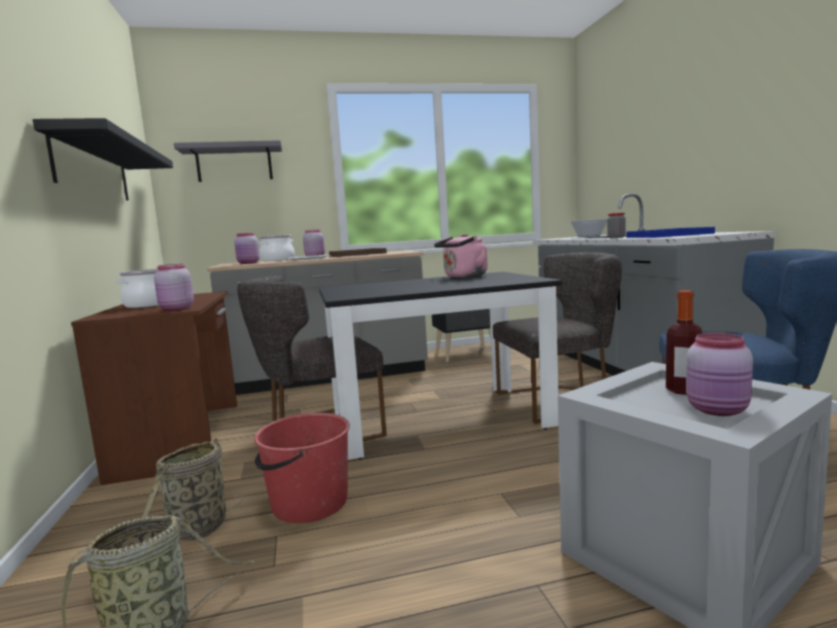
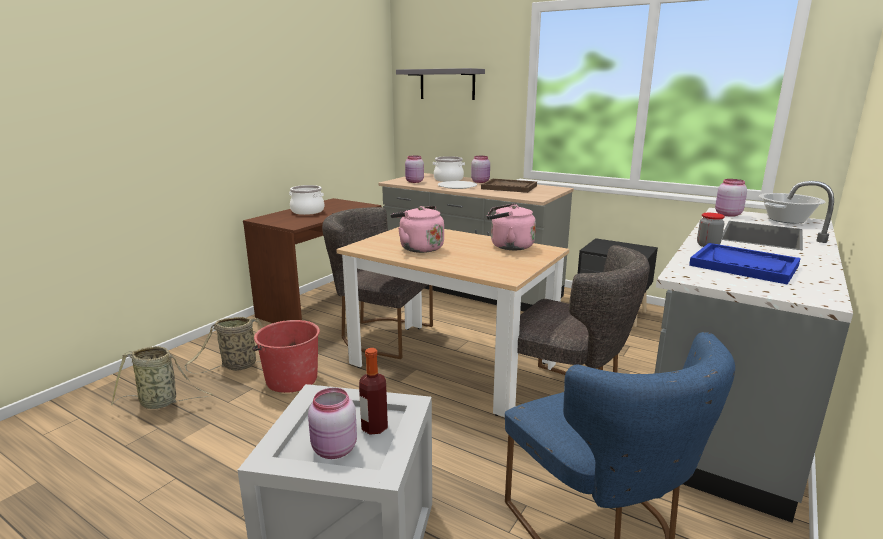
camera: 45 degrees right, 10 degrees up
black shelf [33,118,173,201] -> none
pink jar [154,264,194,311] -> pink jar moved to [715,179,747,217]
black dining table [319,272,562,460] -> beige dining table [336,227,569,417]
none -> pink kettle [391,206,444,253]

